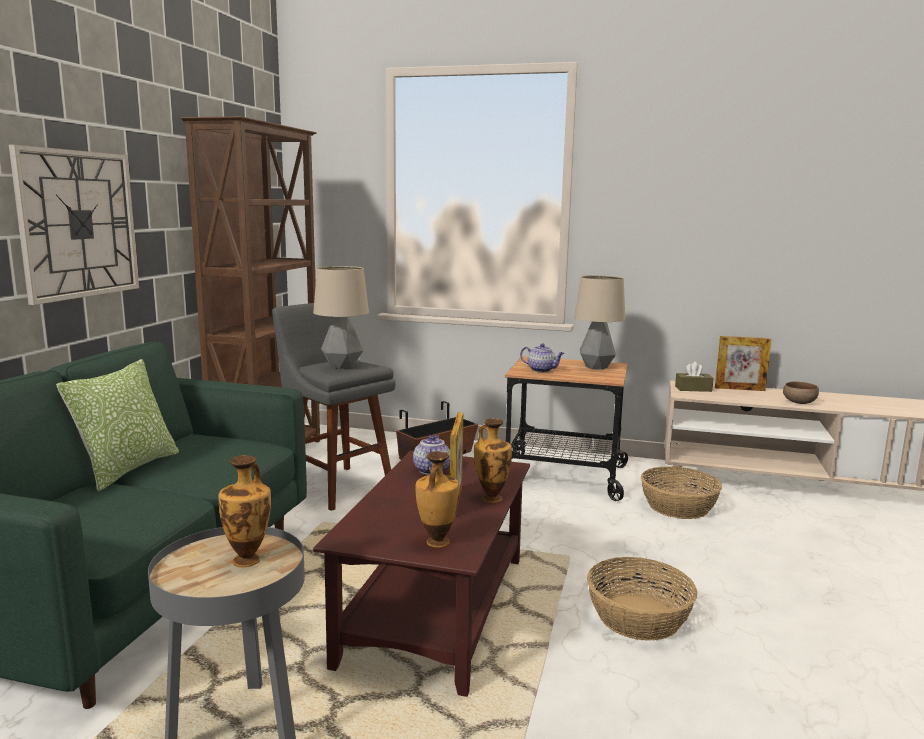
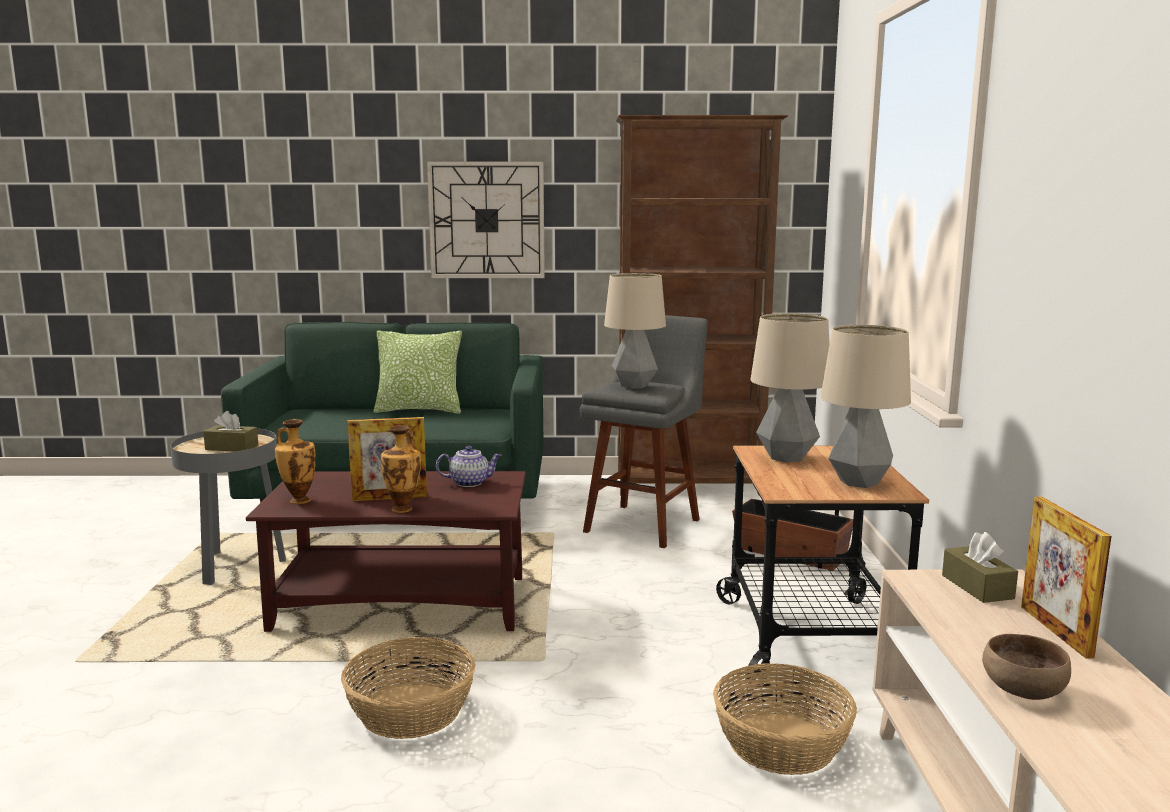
camera: 75 degrees right, 0 degrees up
vase [218,455,271,567] -> brown tissue box [203,411,258,452]
teapot [520,343,564,372] -> table lamp [750,313,830,463]

